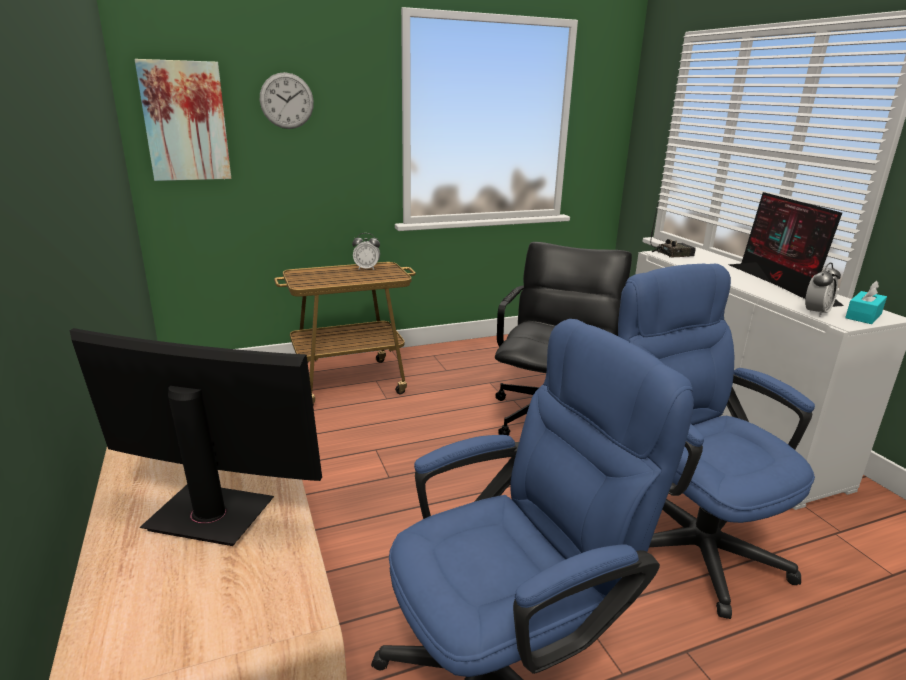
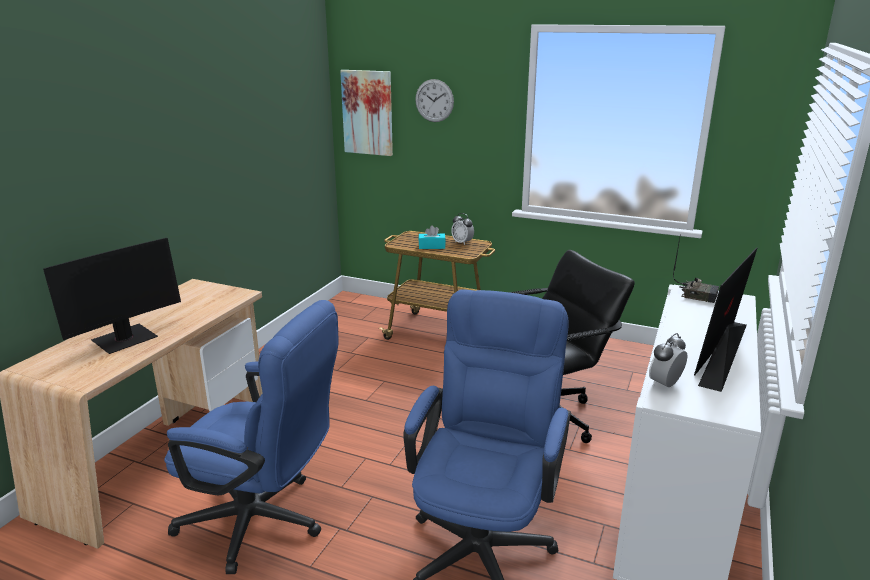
camera: 45 degrees right, 0 degrees up
monitor [70,328,322,546] -> monitor turned 75 degrees clockwise [43,238,181,354]
alarm clock [805,263,841,317] -> alarm clock turned 135 degrees clockwise [649,333,687,387]
turquoise tissue box [845,281,887,324] -> turquoise tissue box moved to [418,226,446,249]

